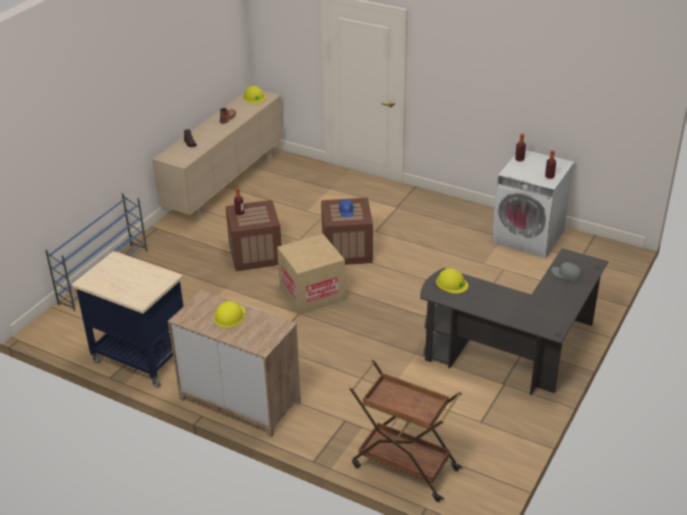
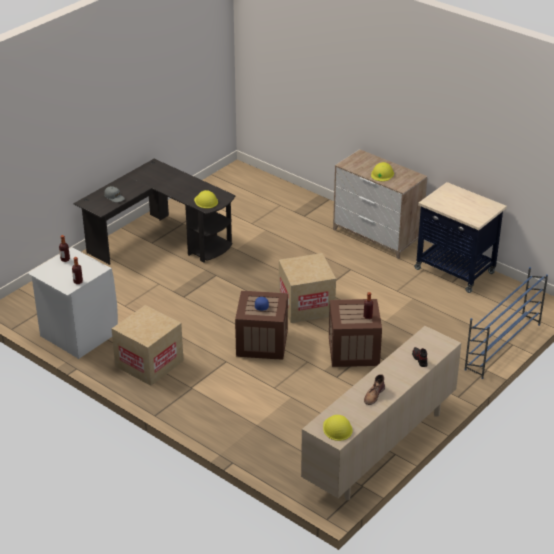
camera: 170 degrees left, 0 degrees up
brown cart [349,359,463,502] -> none
none -> cardboard box [111,305,184,386]

